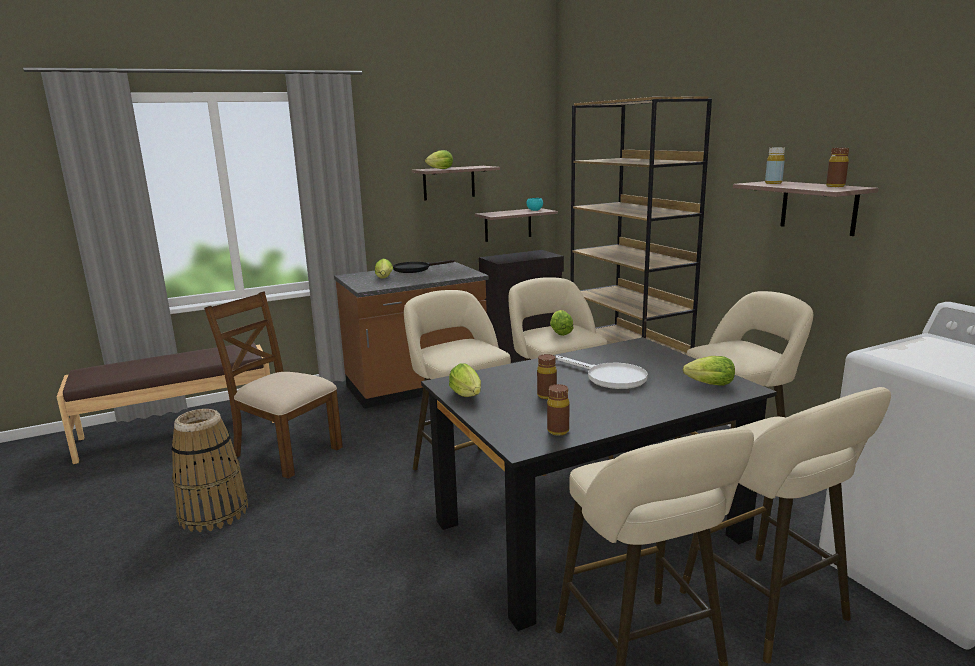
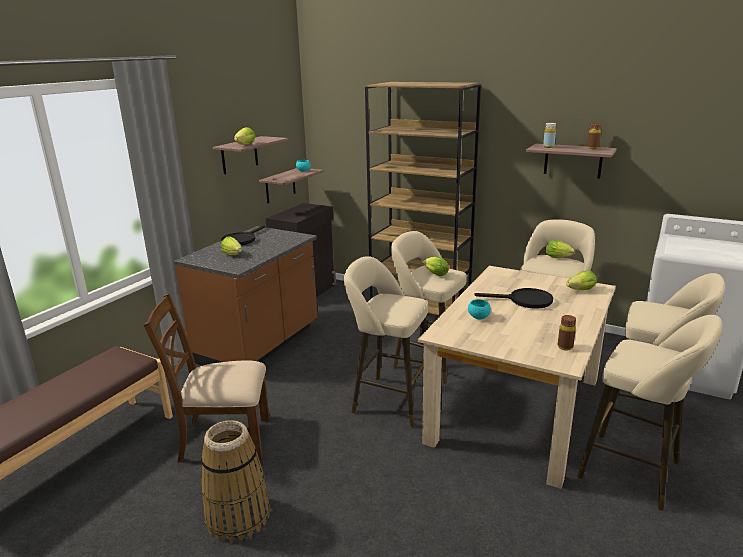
camera: 35 degrees left, 5 degrees up
black dining table [421,337,777,631] -> beige dining table [418,266,616,489]
lettuce [449,363,481,397] -> lettuce moved to [546,240,575,258]
brown bottle [537,354,557,399] -> none
white frying pan [556,355,648,389] -> black frying pan [475,288,553,309]
none -> turquoise bowl [468,299,491,319]

